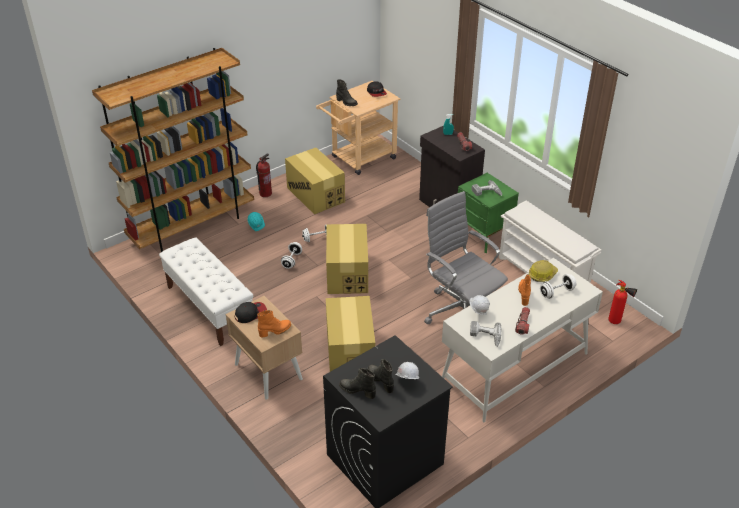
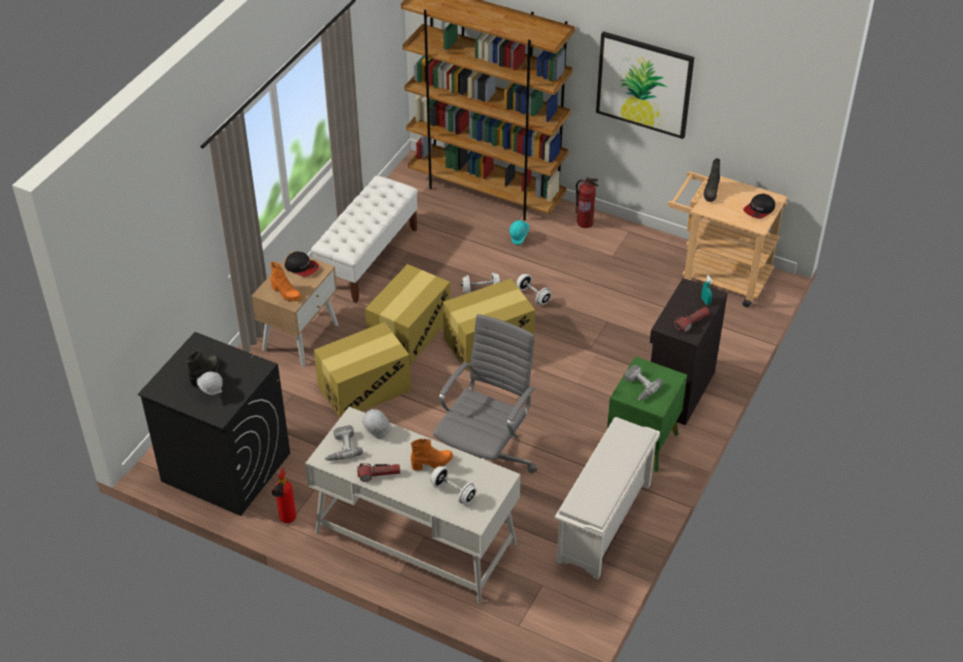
camera: 65 degrees right, 5 degrees up
cardboard box [285,148,345,214] -> cardboard box moved to [365,264,451,364]
black boot [339,368,376,399] -> none
hard hat [529,260,558,282] -> none
fire extinguisher [608,280,637,324] -> fire extinguisher moved to [272,467,296,523]
none -> picture [596,31,694,139]

